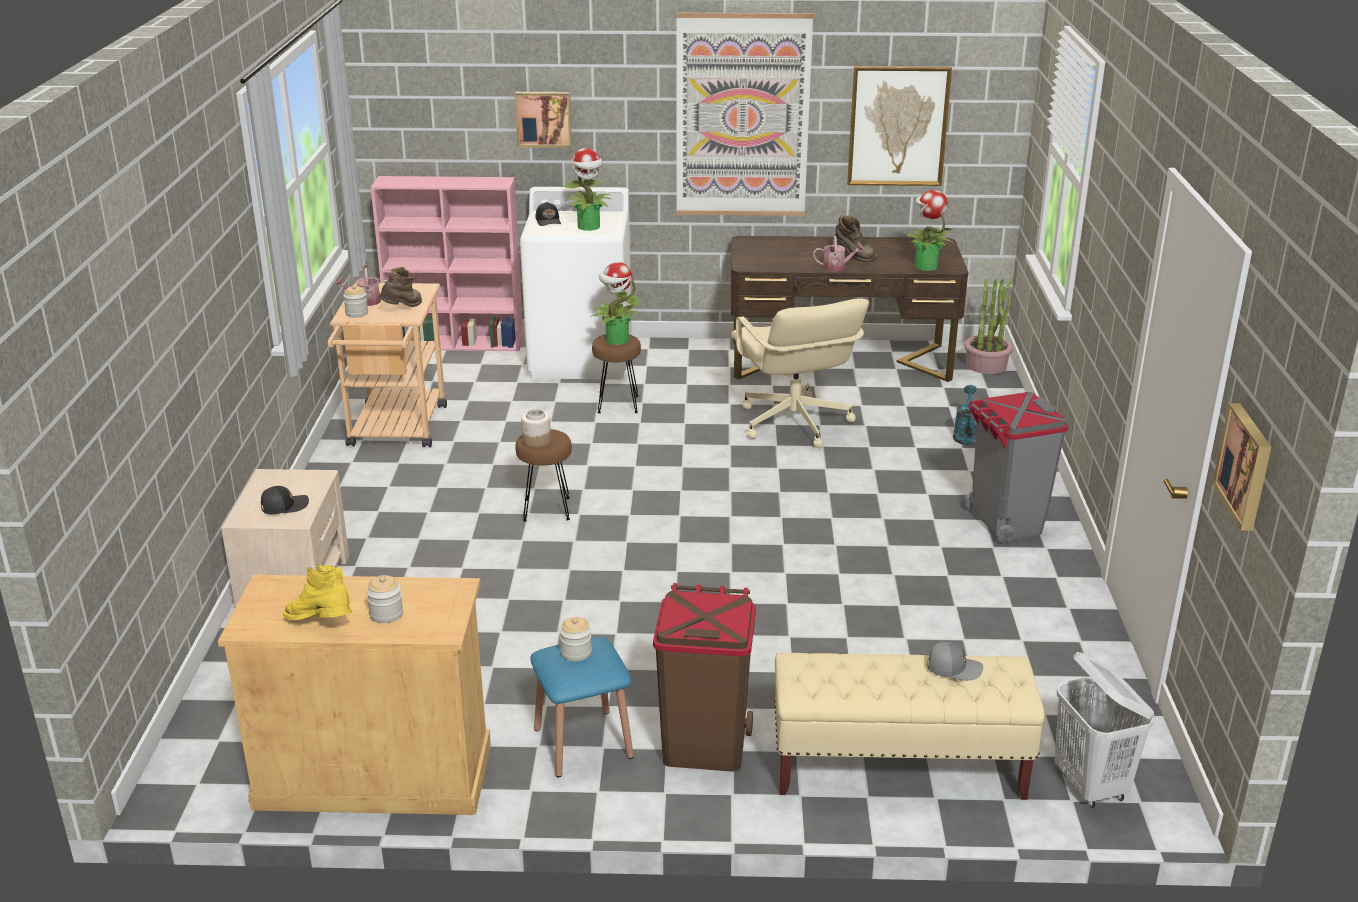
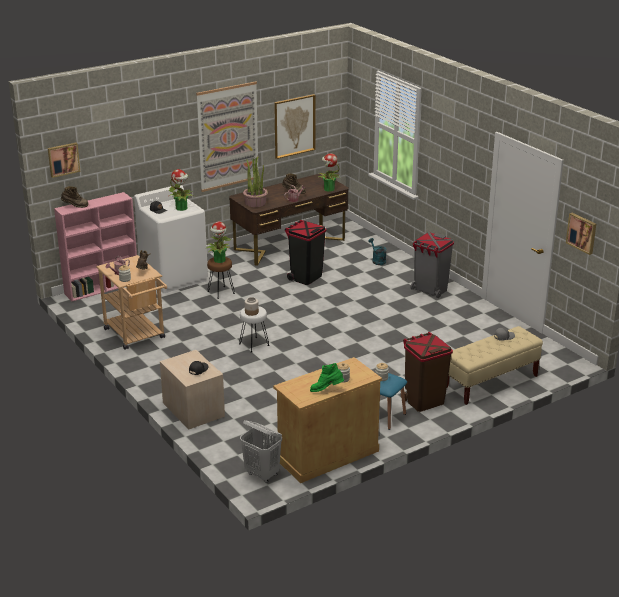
camera: 35 degrees left, 0 degrees up
yellow boot [283,564,352,620] -> green boot [310,363,344,392]
picture [515,92,572,148] -> picture moved to [48,143,81,178]
brown stool [515,429,572,522] -> white stool [239,306,269,353]
beige office chair [731,299,869,448] -> black trash can [285,220,326,285]
potted plant [964,278,1014,374] -> potted plant moved to [243,156,268,207]
white laundry basket [1055,652,1155,808] -> white laundry basket moved to [240,420,282,483]
none -> brown boot [61,186,89,208]

